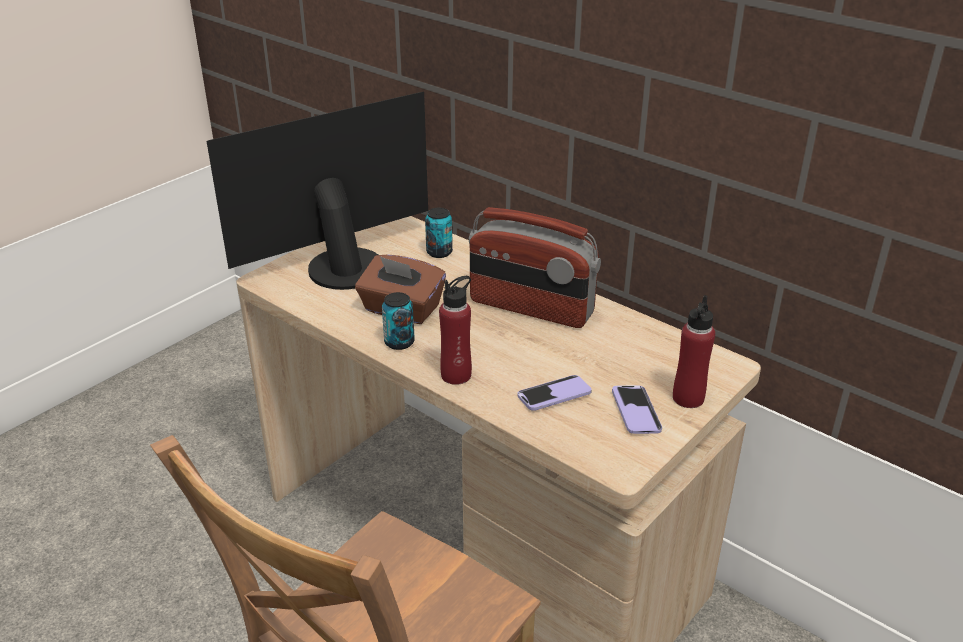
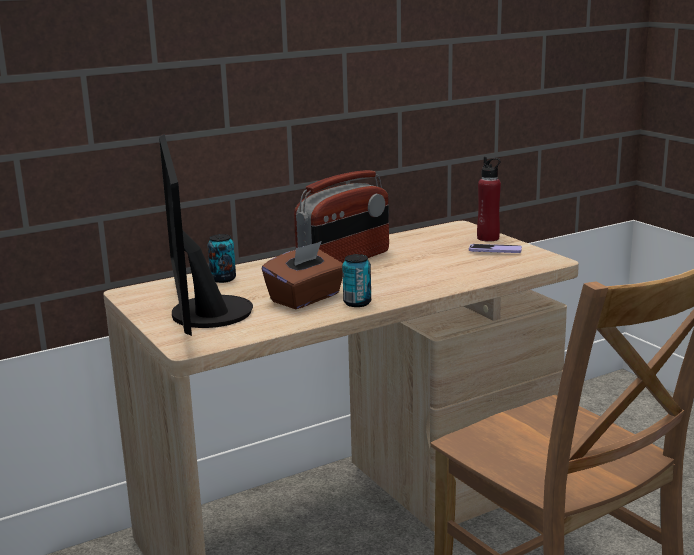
camera: 70 degrees left, 15 degrees down
red bottle [439,276,472,385] -> none
phone [517,375,591,411] -> none

